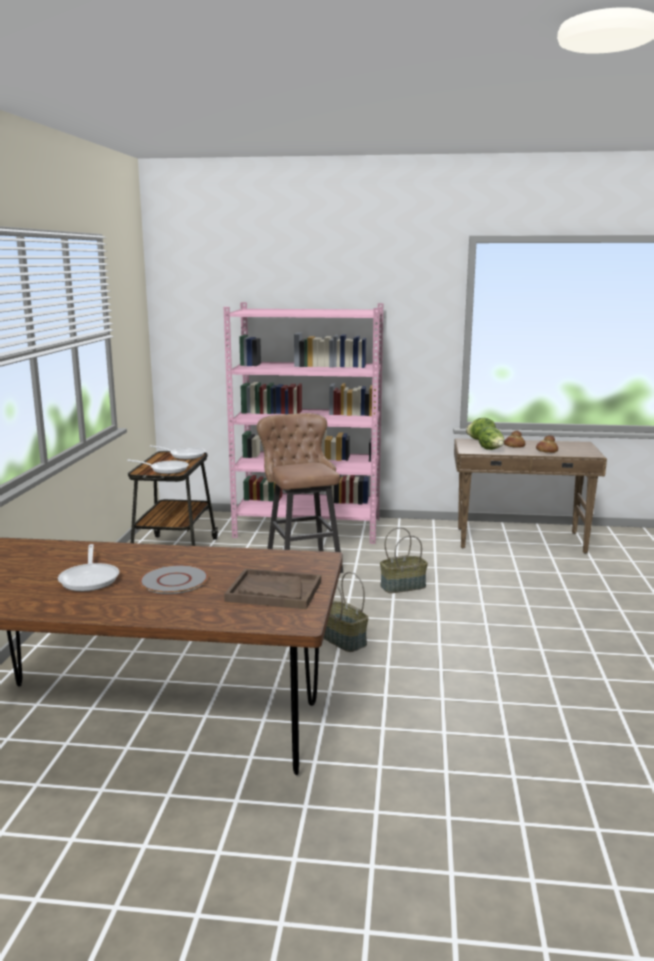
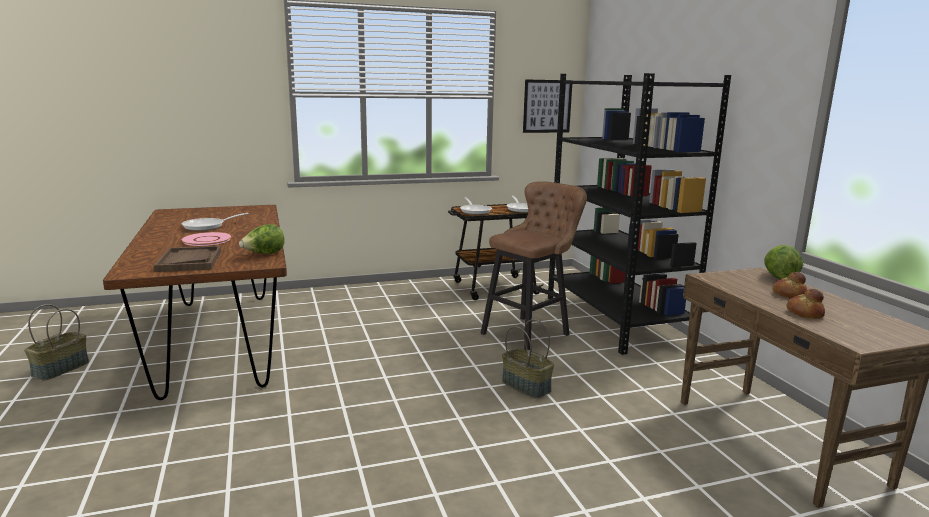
camera: 65 degrees right, 0 degrees up
grey plate [140,565,208,594] -> pink plate [180,232,233,246]
pink bookcase [224,302,383,544] -> black bookcase [548,73,731,355]
basket [323,572,368,652] -> basket moved to [24,304,89,380]
lettuce [478,427,504,450] -> lettuce moved to [239,224,285,254]
none -> picture [523,80,573,133]

